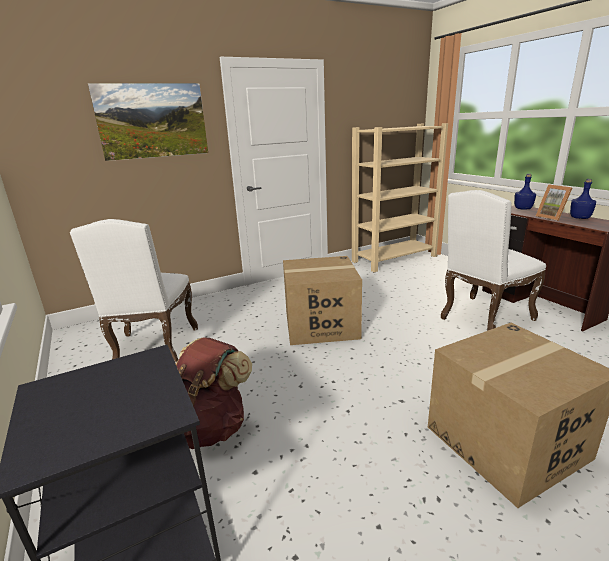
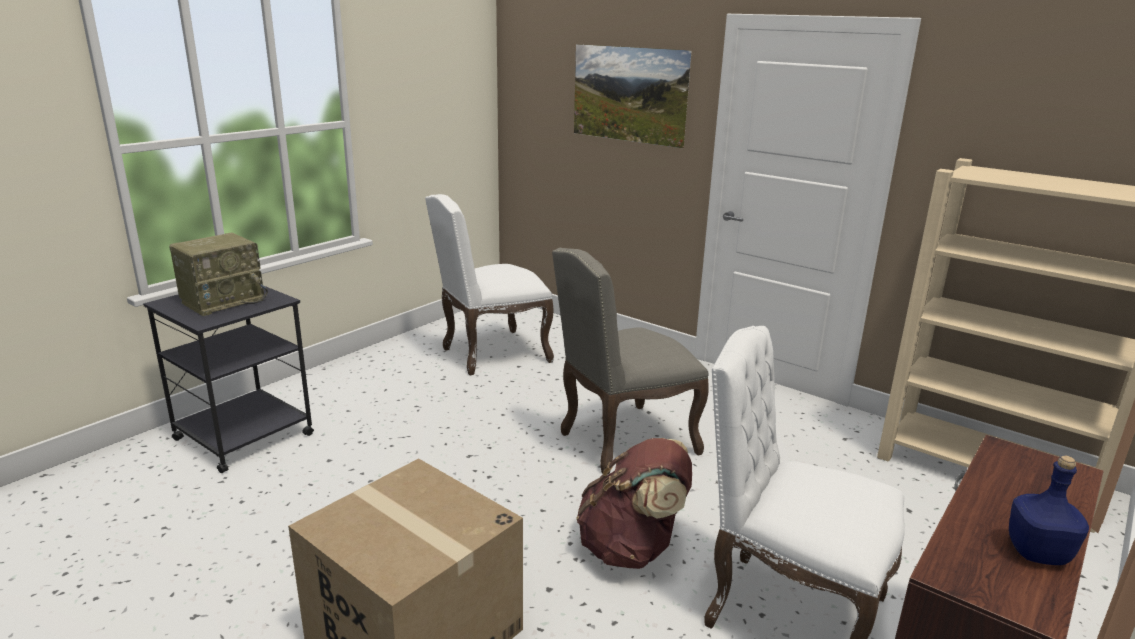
camera: 65 degrees right, 0 degrees up
brown backpack [176,337,252,449] -> brown backpack moved to [576,438,692,569]
cardboard box [283,256,362,345] -> grey chair [552,248,709,475]
blue bottle [514,174,536,209] -> none
picture frame [536,184,572,221] -> none
none -> radio [169,233,268,316]

